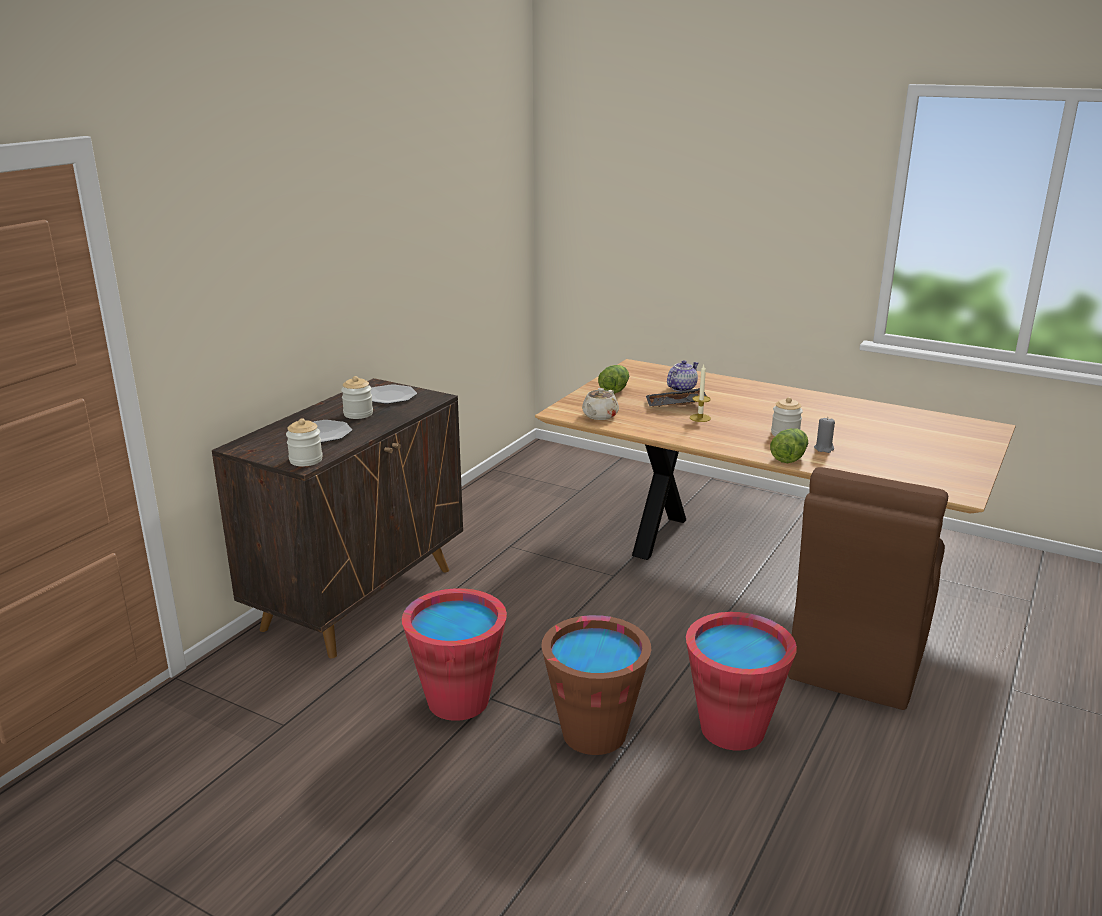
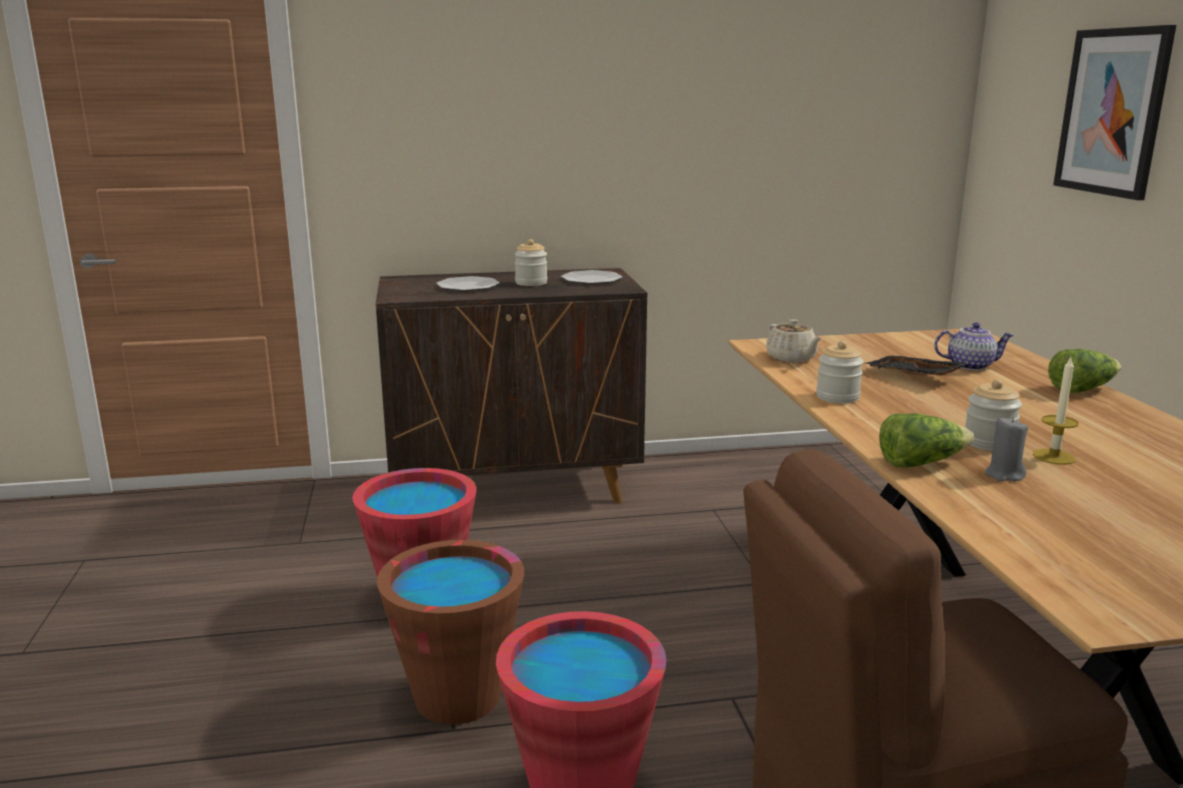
camera: 50 degrees right, 5 degrees down
jar [286,418,323,466] -> jar moved to [816,341,864,404]
beige teapot [582,388,619,420] -> beige teapot turned 105 degrees counterclockwise [766,319,822,363]
lettuce [598,365,629,394] -> lettuce moved to [1048,349,1121,393]
candle [690,365,711,422] -> candle moved to [1033,357,1079,465]
none -> picture [1053,25,1176,200]

